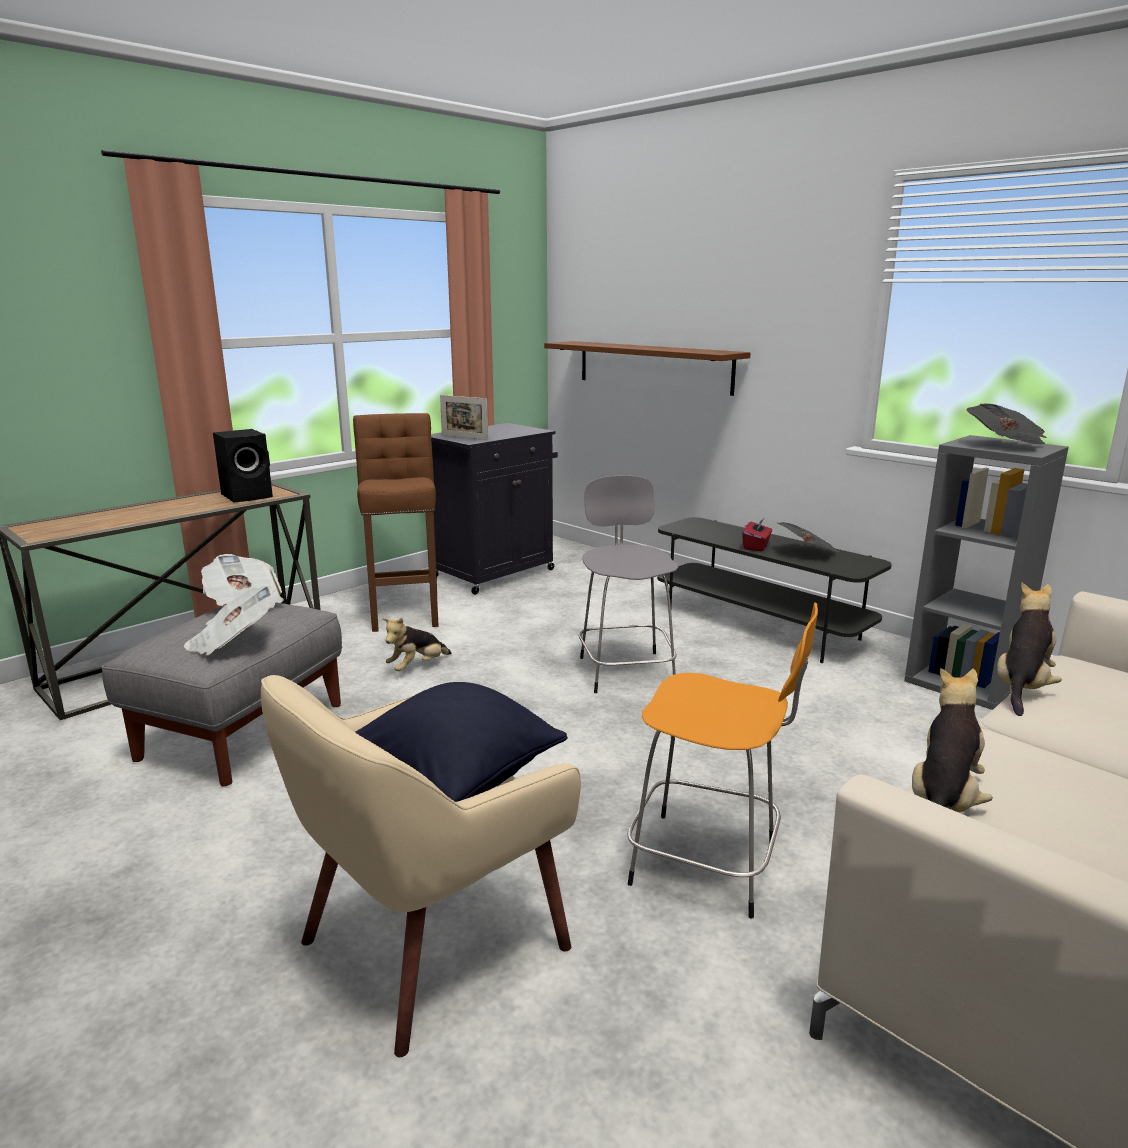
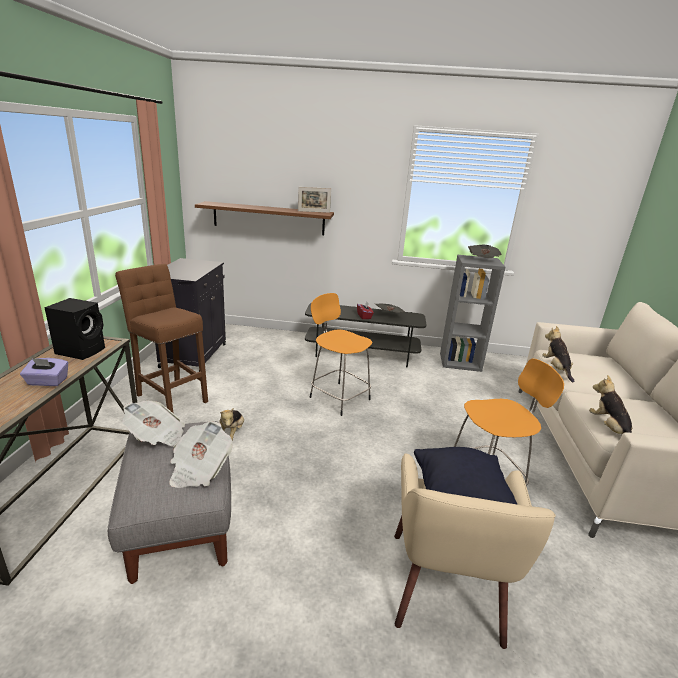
camera: 40 degrees left, 5 degrees up
picture frame [440,395,488,440] -> picture frame moved to [298,187,331,213]
grey stool [579,475,678,693] -> orange stool [310,293,372,416]
none -> purple tissue box [20,358,68,386]

